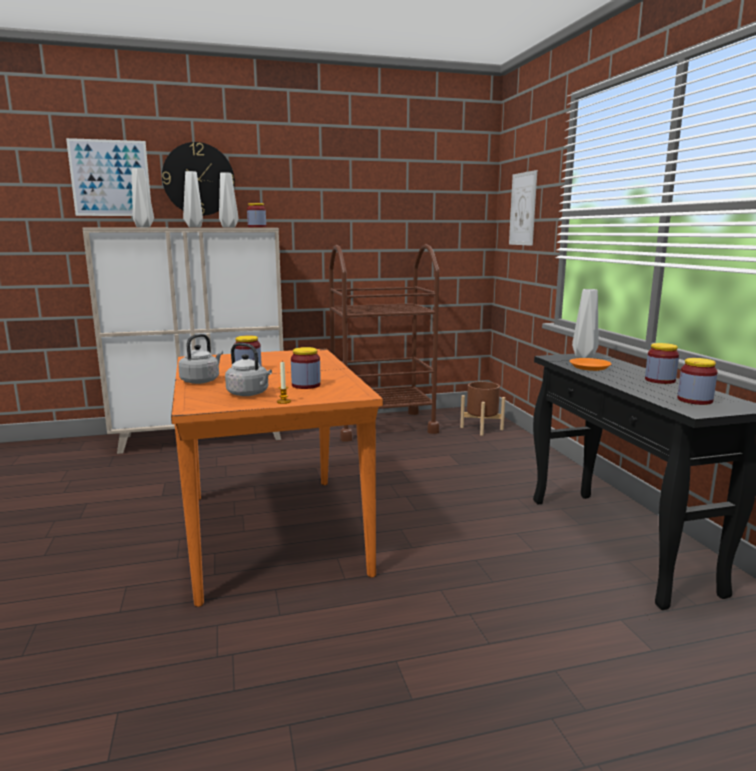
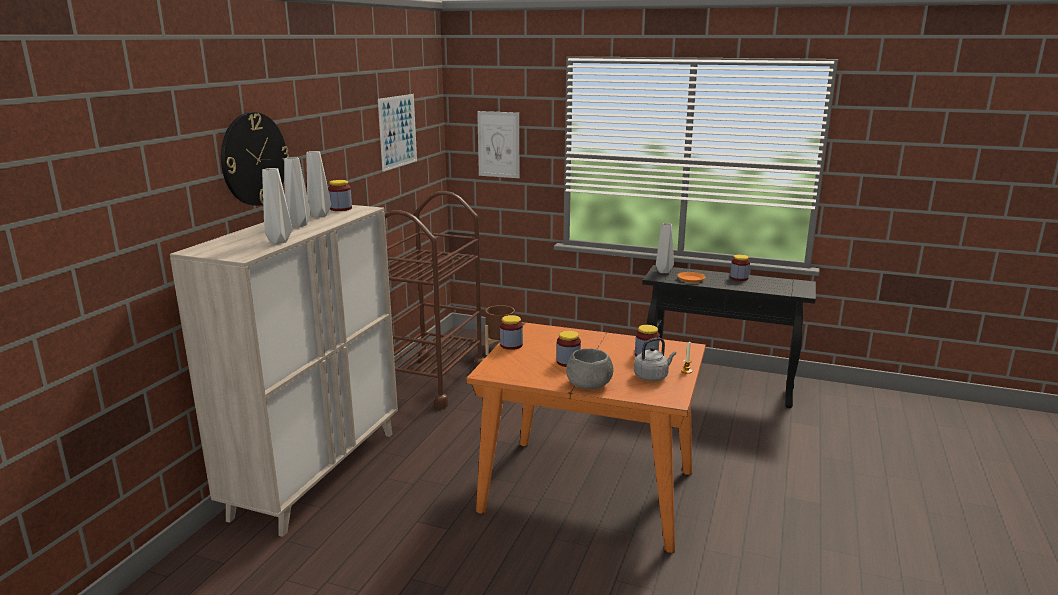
camera: 55 degrees left, 5 degrees up
picture [66,138,151,216] -> picture moved to [378,94,417,171]
grey kettle [178,334,223,384] -> grey bowl [566,349,613,389]
jar [677,358,718,405] -> jar moved to [500,315,523,350]

